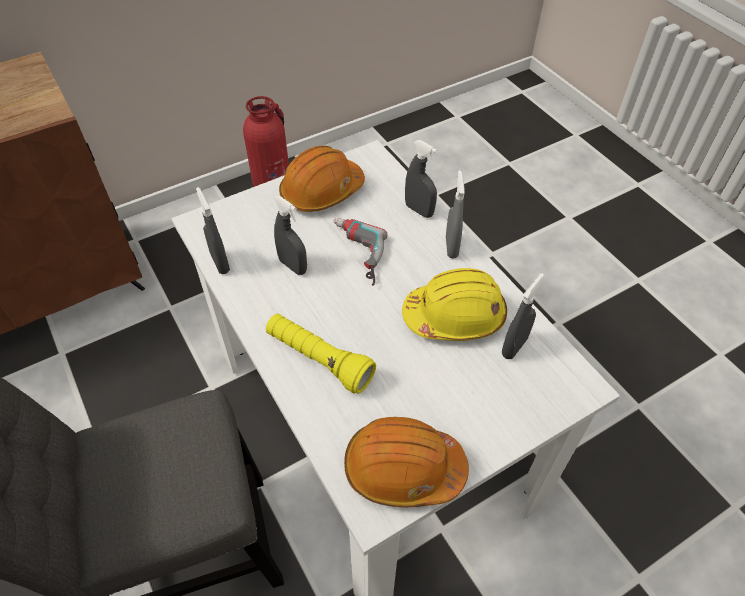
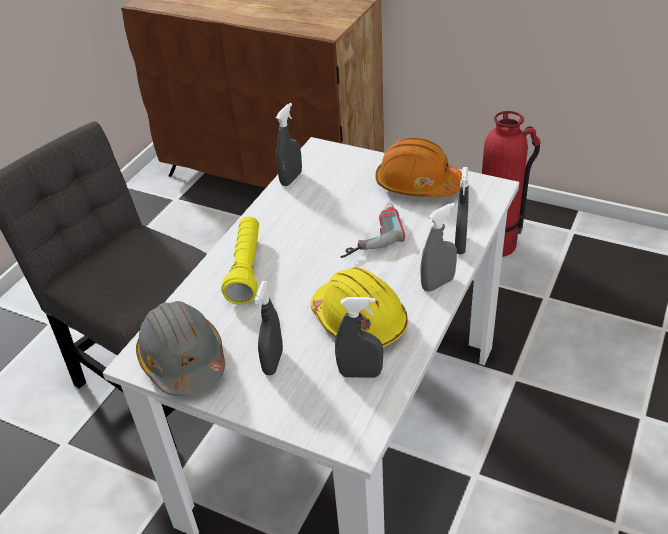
camera: 60 degrees right, 10 degrees down
grey spray bottle [274,196,307,275] -> grey spray bottle moved to [254,281,283,375]
orange hard hat [344,417,469,507] -> grey hard hat [136,301,225,396]

